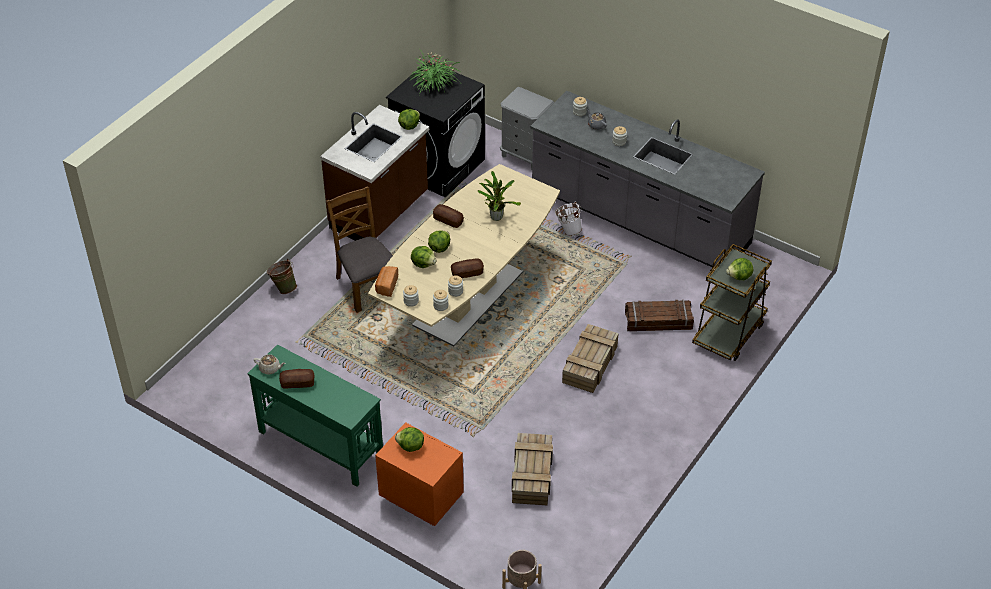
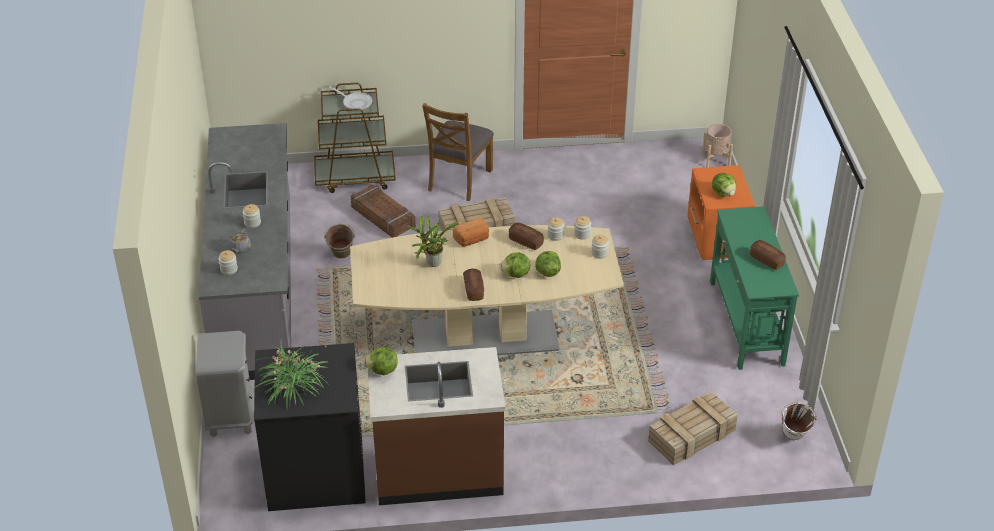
camera: 130 degrees left, 5 degrees down
beige teapot [254,354,286,374] -> none
green bucket [267,259,297,294] -> green bucket moved to [324,224,355,259]
brown chair [326,186,393,313] -> brown chair moved to [422,103,494,201]
bread [375,266,398,297] -> bread moved to [453,218,489,247]
crate [512,433,553,506] -> crate moved to [648,392,738,465]
white bucket [555,202,582,236] -> white bucket moved to [781,402,817,440]
lettuce [726,258,753,280] -> frying pan [329,86,372,111]

